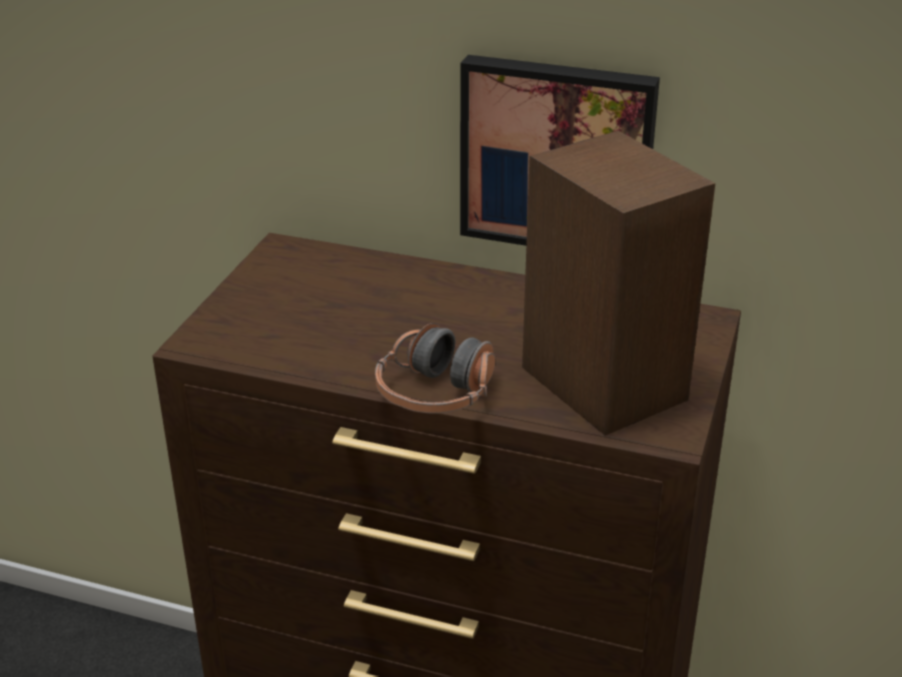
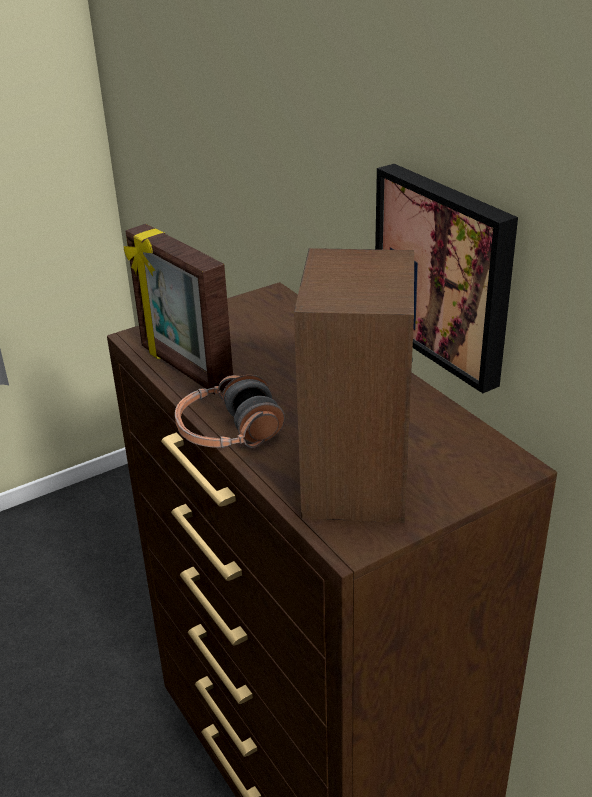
camera: 40 degrees right, 0 degrees up
none -> picture frame [124,224,233,395]

